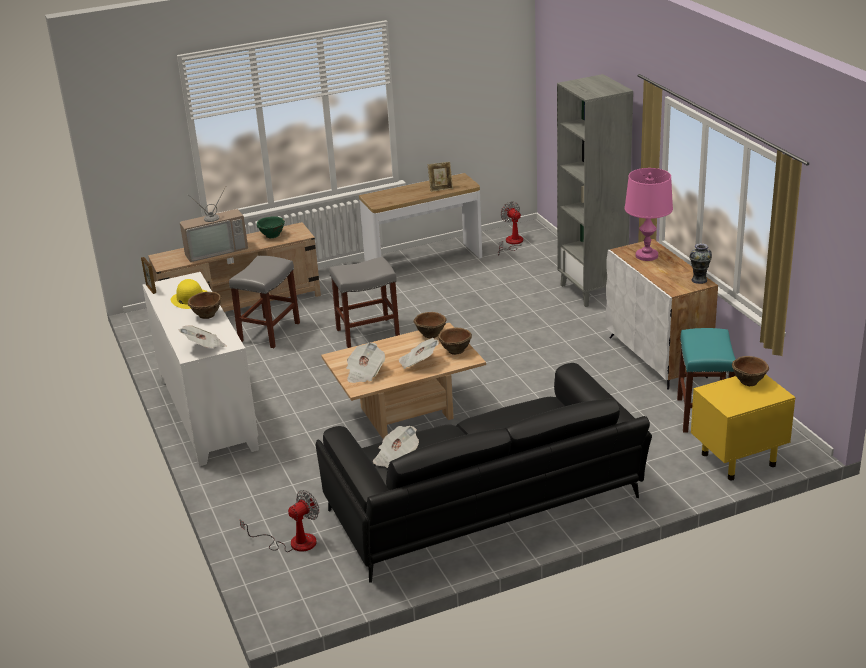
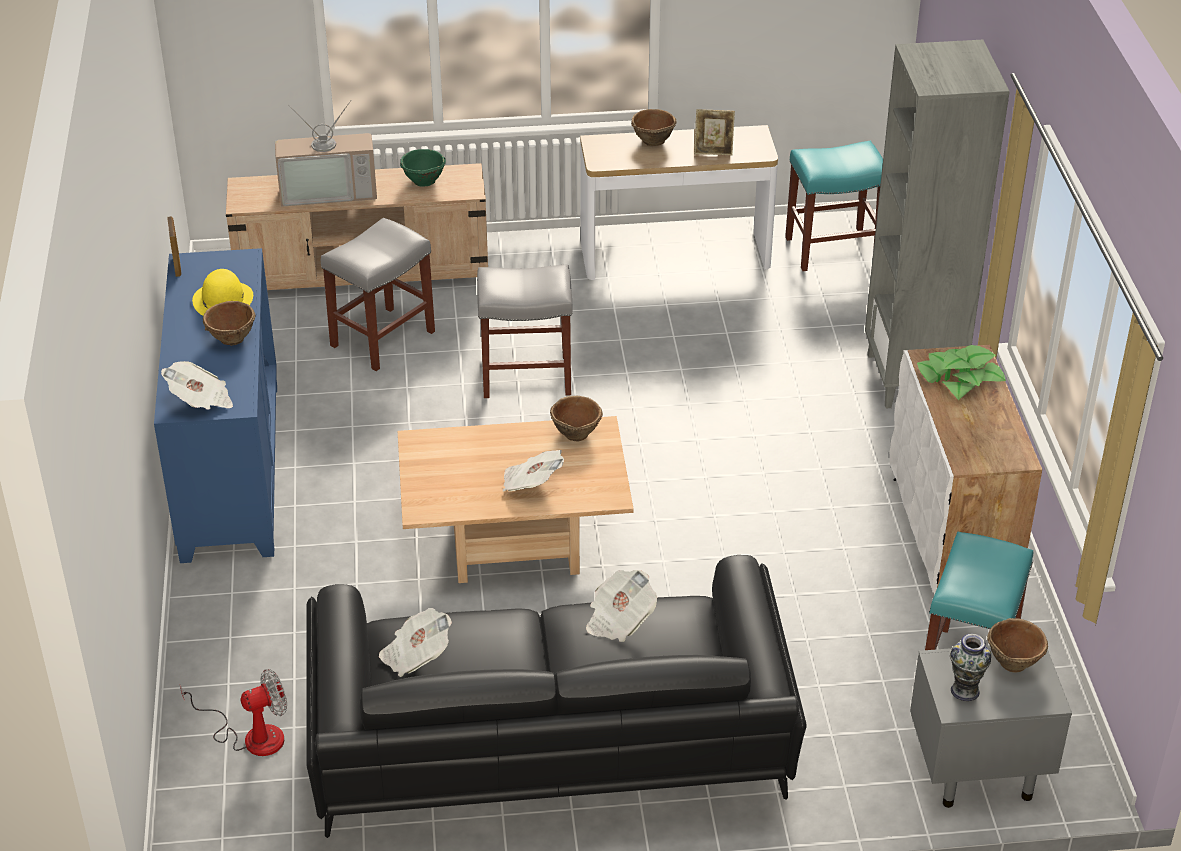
camera: 15 degrees right, 10 degrees up
white cabinet [142,272,259,466] -> blue cabinet [154,248,277,563]
newspaper [346,342,385,383] -> newspaper moved to [586,570,657,642]
brown bowl [439,328,472,355] -> brown bowl moved to [631,109,677,146]
fan [498,201,523,255] -> turquoise stool [785,141,883,271]
pink table lamp [625,168,673,261] -> potted plant [917,345,1006,400]
vase [689,243,712,284] -> vase moved to [950,634,991,701]
yellow nightstand [691,374,796,481] -> grey nightstand [910,645,1072,808]

